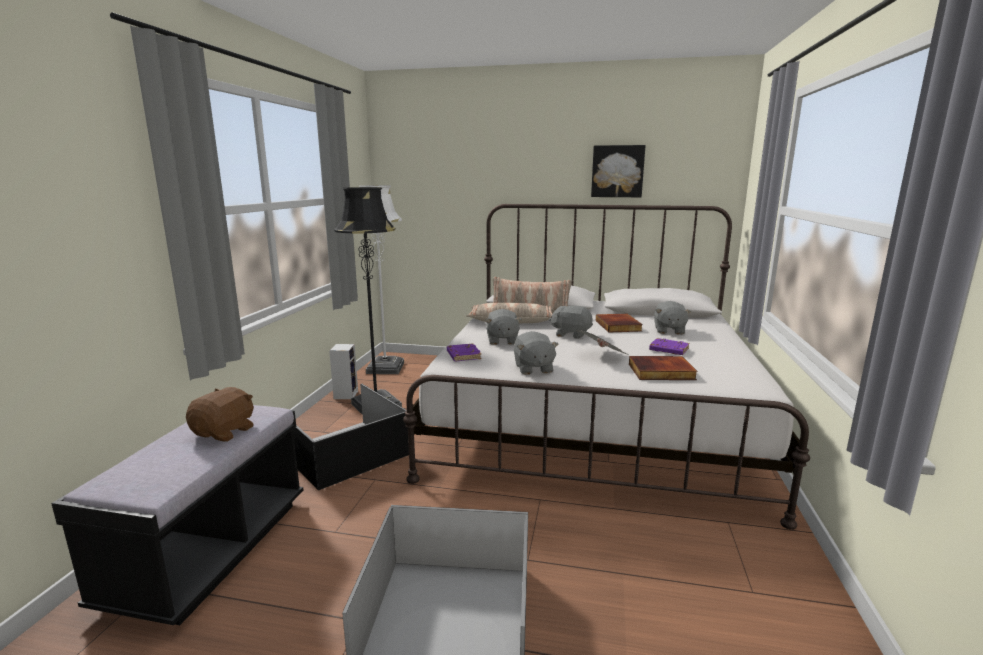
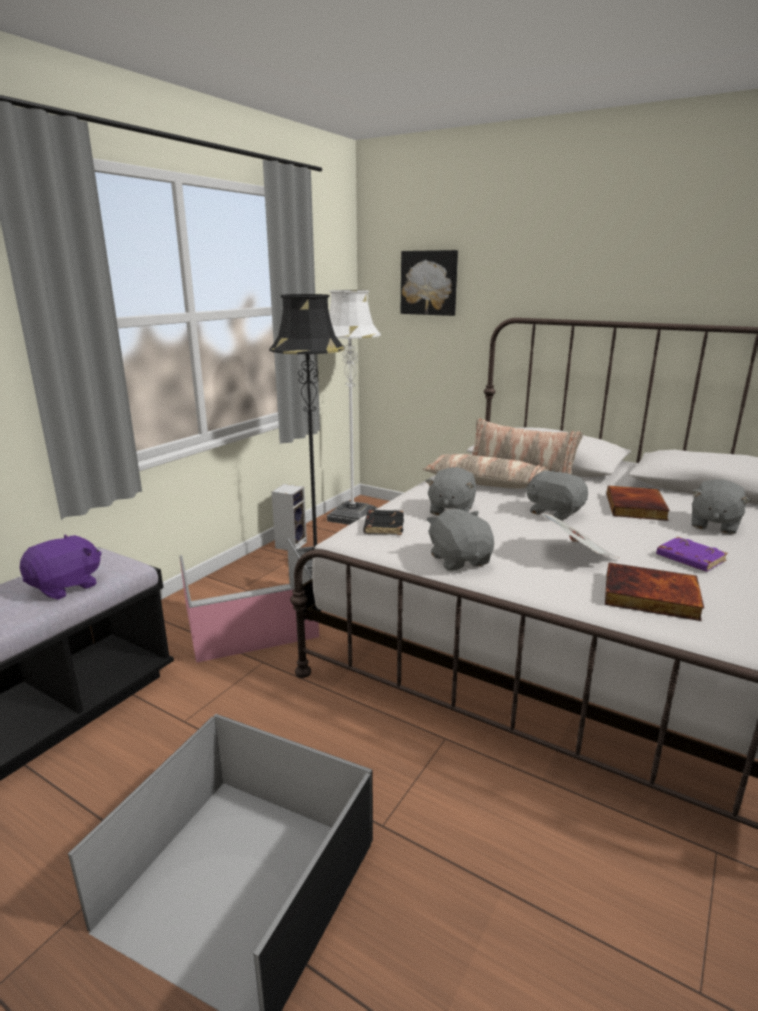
camera: 20 degrees right, 5 degrees up
brown plush toy [186,387,254,442] -> purple plush toy [20,534,101,600]
black storage box [293,384,409,490] -> pink storage box [180,538,319,663]
purple book [447,343,482,362] -> black book [364,510,404,535]
grey plush toy [514,331,559,375] -> grey plush toy turned 150 degrees clockwise [426,509,494,571]
picture [591,145,645,197] -> picture moved to [401,250,458,316]

